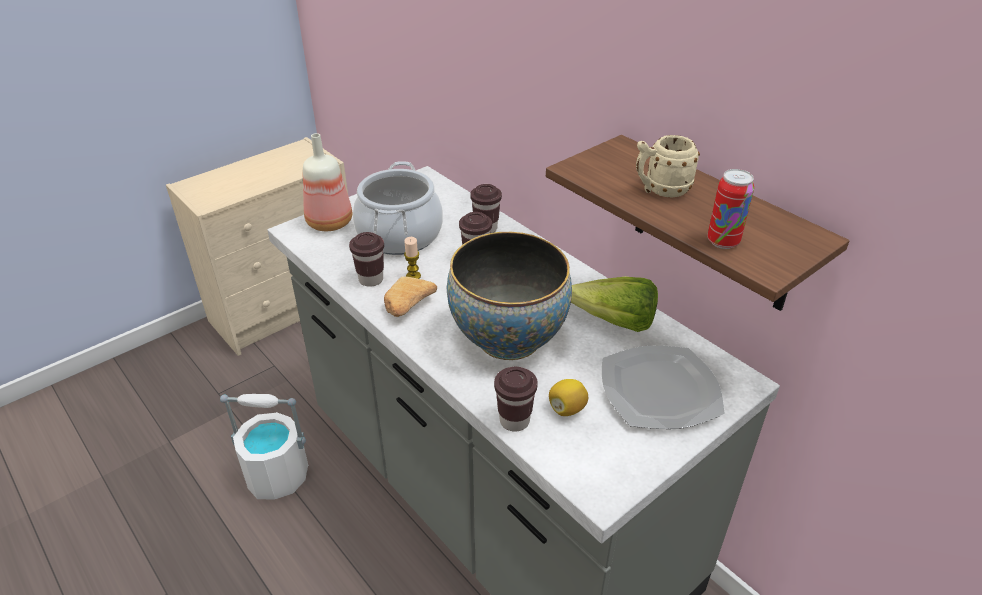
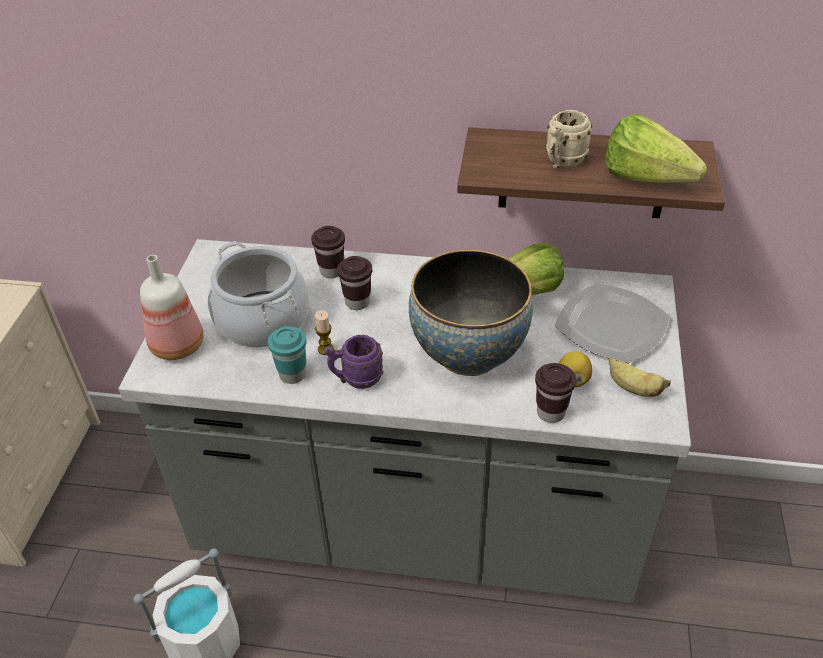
camera: 40 degrees left, 5 degrees up
brown cup [349,232,384,287] -> turquoise cup [268,326,306,384]
bread [384,276,437,317] -> purple mug [324,335,383,389]
can [707,169,754,249] -> lettuce [605,114,707,183]
none -> banana [609,357,671,397]

